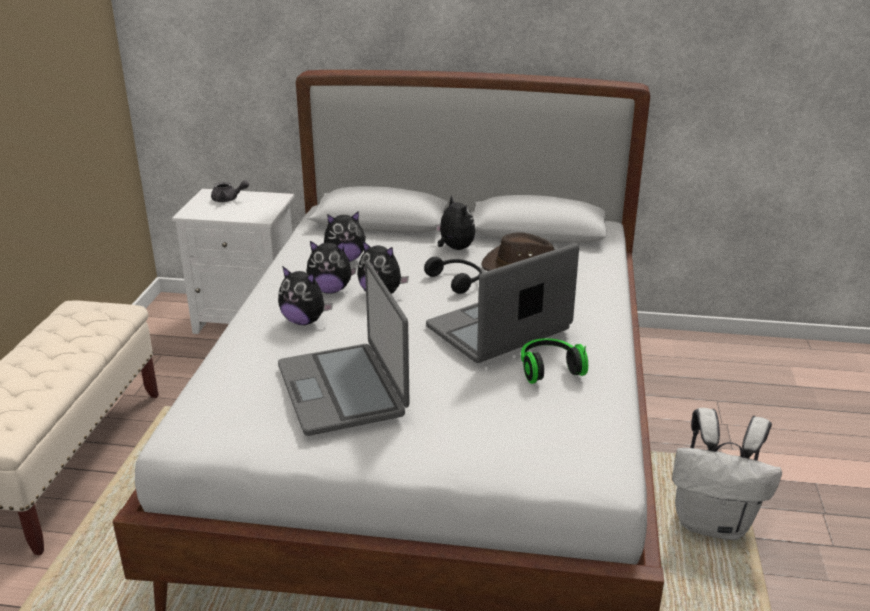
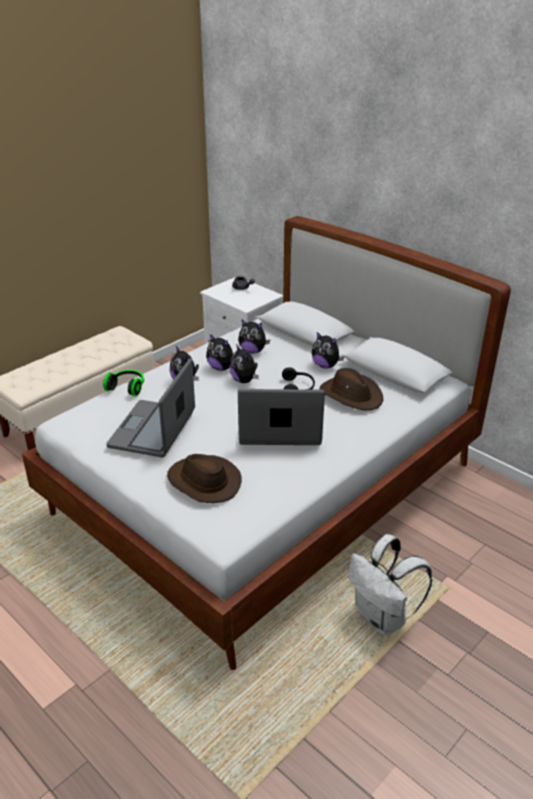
camera: 35 degrees right, 5 degrees up
plush toy [436,195,475,250] -> plush toy turned 120 degrees clockwise [312,332,344,368]
headphones [521,338,588,384] -> headphones moved to [103,370,144,397]
none -> brown hat [167,454,241,503]

